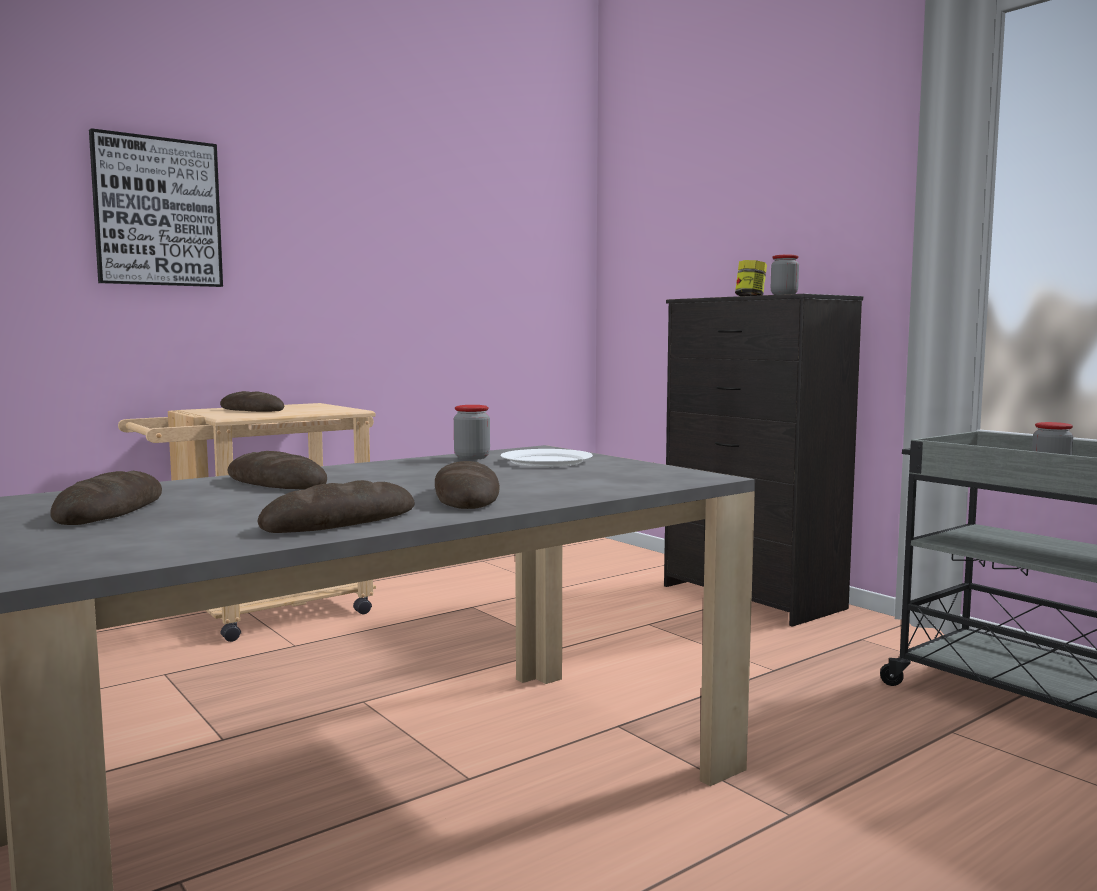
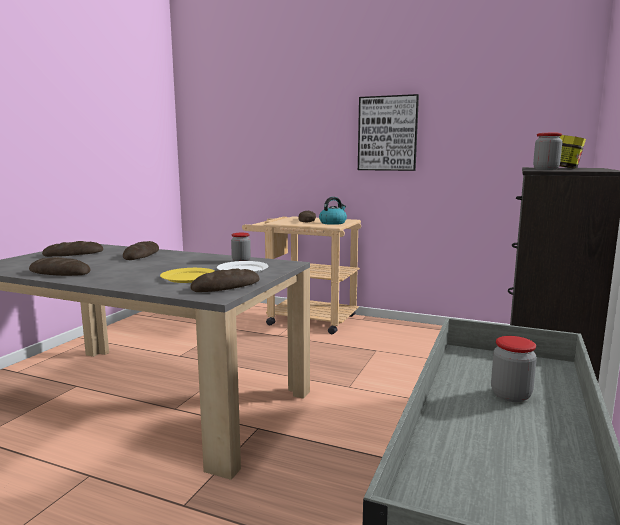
camera: 60 degrees right, 5 degrees up
picture [89,128,223,287] -> picture moved to [358,94,419,171]
bread [435,461,500,509] -> bread moved to [190,269,260,292]
none -> yellow plate [160,268,215,283]
none -> kettle [319,197,347,225]

